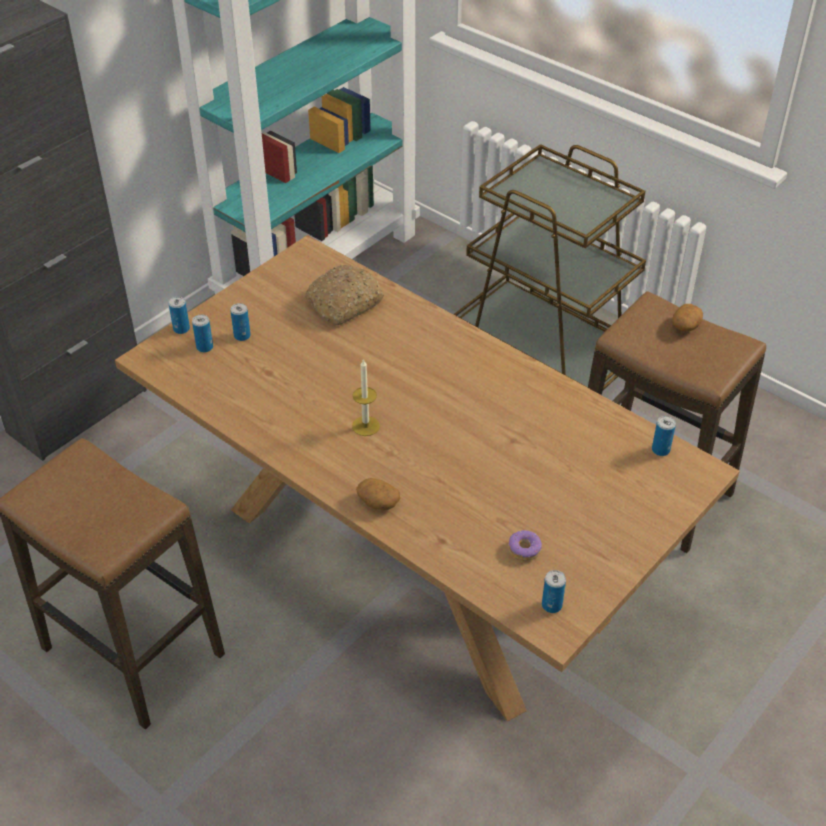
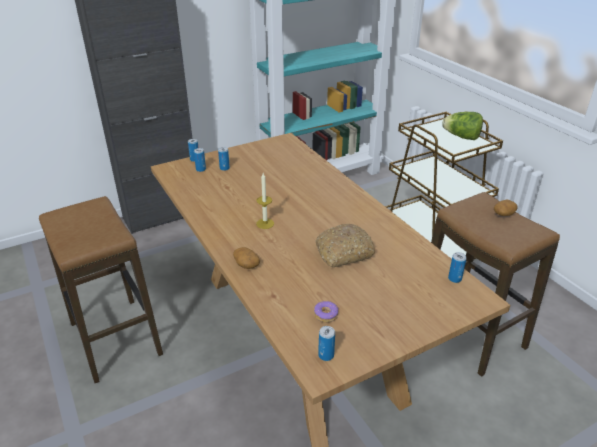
camera: 20 degrees right, 10 degrees down
bread [305,264,384,325] -> bread moved to [315,223,375,267]
none -> lettuce [442,112,483,140]

